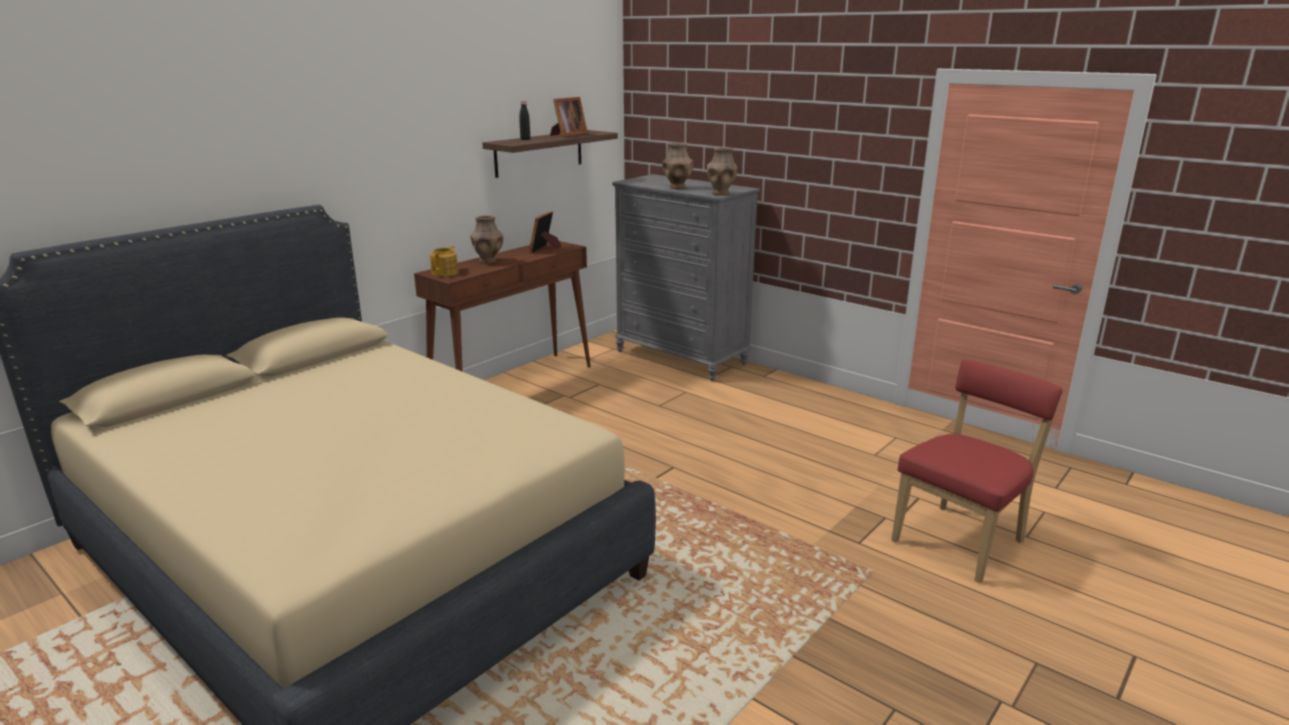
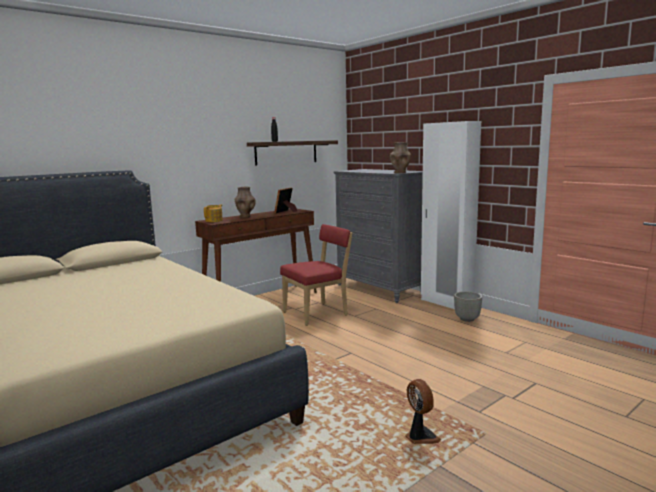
camera: 10 degrees right, 10 degrees down
picture frame [550,97,588,137] -> none
brown vase [662,143,693,189] -> none
red chair [891,359,1063,583] -> red chair moved to [280,224,352,326]
none -> fan [405,379,441,444]
none -> white wardrobe [421,121,481,309]
none -> grey planter [454,291,482,322]

